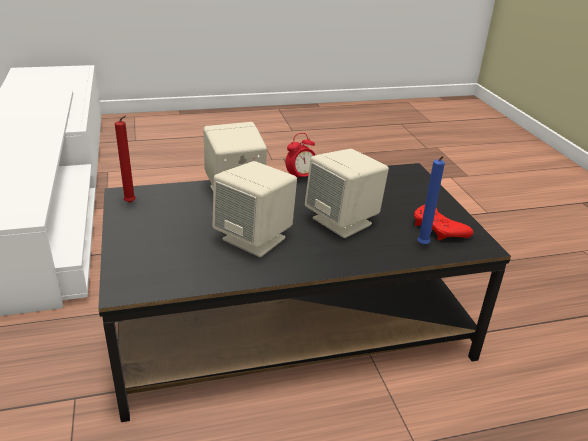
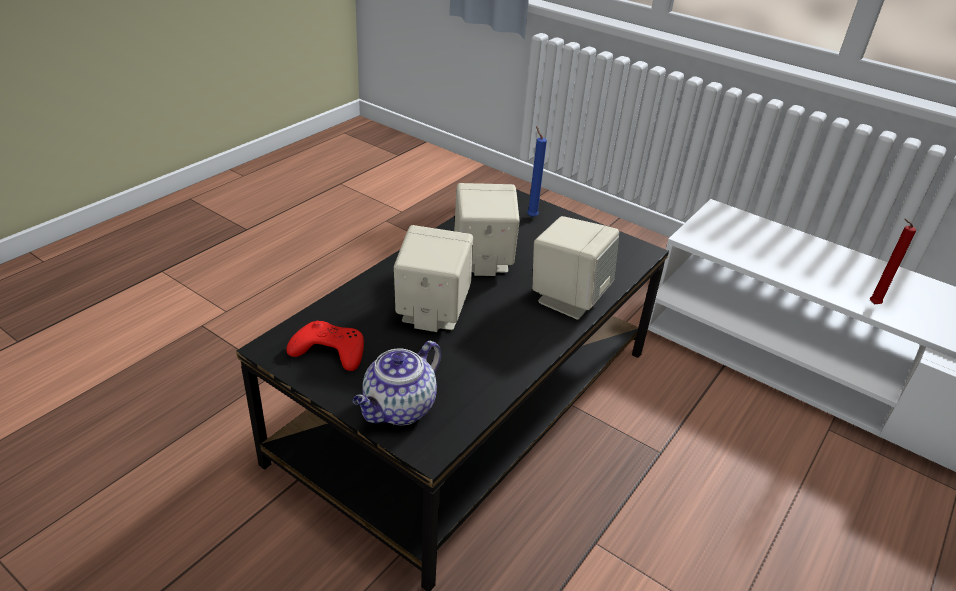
camera: 140 degrees right, 5 degrees up
red candle [115,116,136,203] -> red candle moved to [870,219,916,305]
alarm clock [286,133,316,178] -> none
blue candle [417,156,445,245] -> blue candle moved to [527,126,547,217]
none -> teapot [353,341,441,425]

